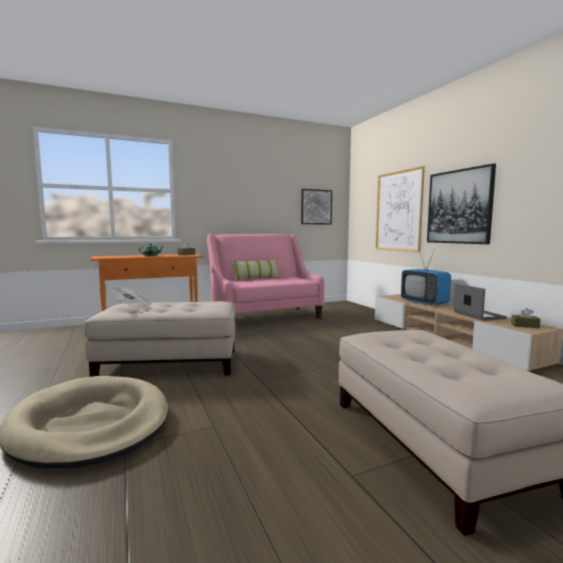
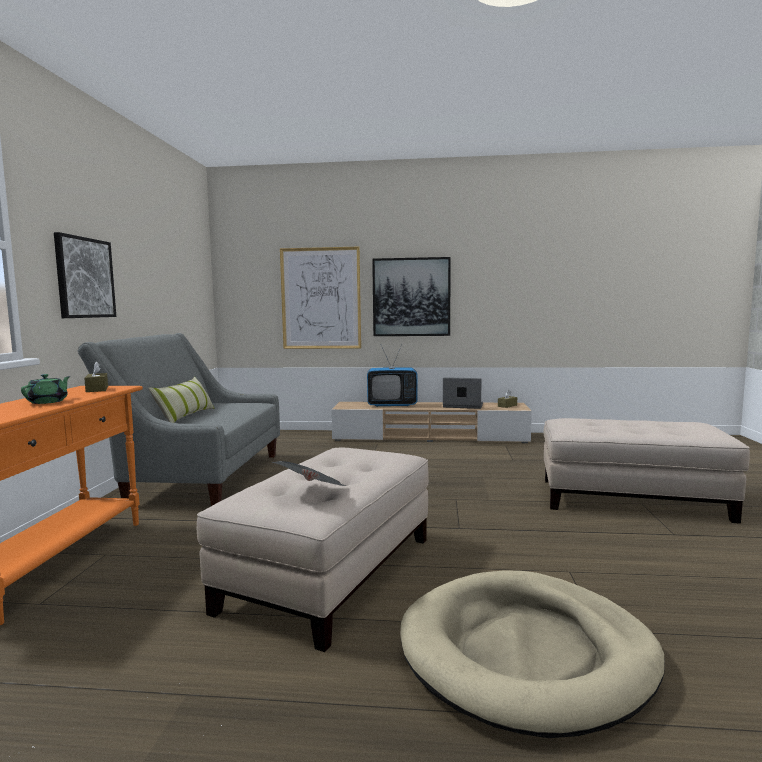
camera: 60 degrees left, 0 degrees up
pink sofa [207,234,324,319] -> grey sofa [78,333,280,506]
picture [301,189,332,225] -> picture moved to [54,232,116,318]

